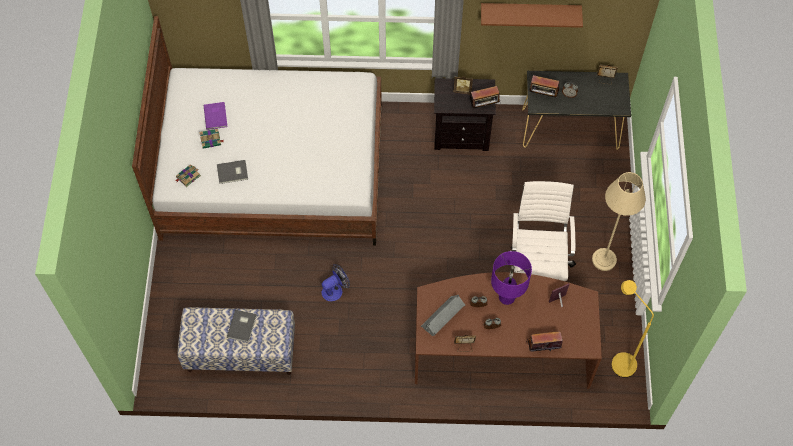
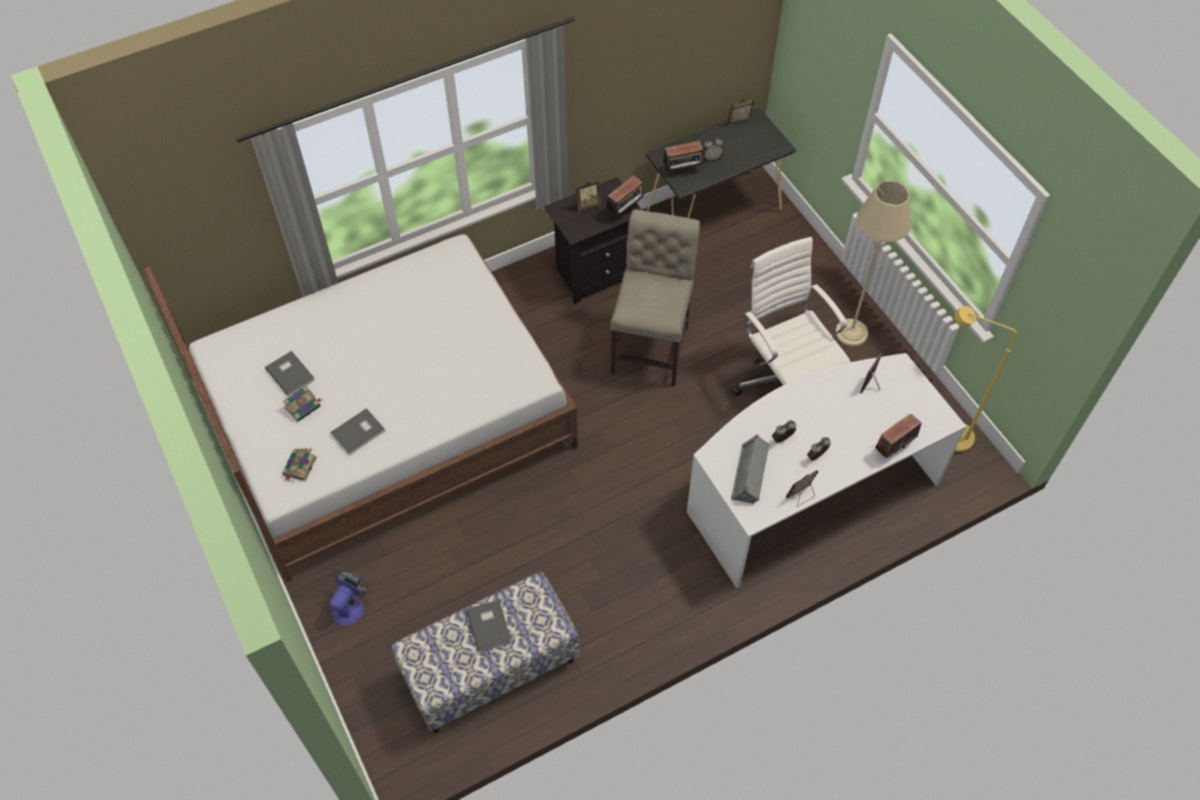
camera: 30 degrees left, 5 degrees down
purple book [204,102,228,130] -> grey book [265,351,315,396]
fan [322,264,350,301] -> fan moved to [330,568,371,626]
brown desk [415,272,602,389] -> white desk [687,353,967,588]
brown shelf [481,3,583,28] -> none
purple table lamp [491,251,532,305] -> none
none -> beige chair [610,209,700,386]

